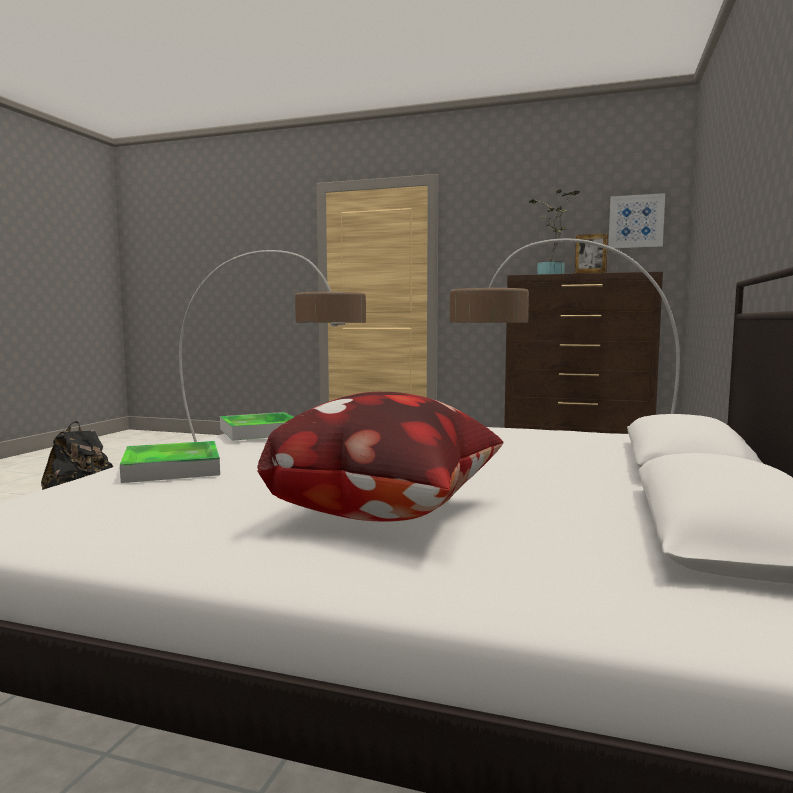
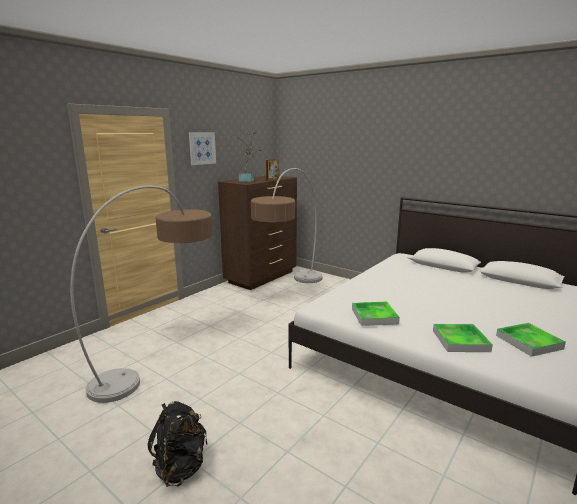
camera: 70 degrees left, 10 degrees up
pillow [257,392,503,522] -> none
picture [609,193,665,248] -> picture moved to [189,132,216,165]
none -> tray [496,323,566,357]

